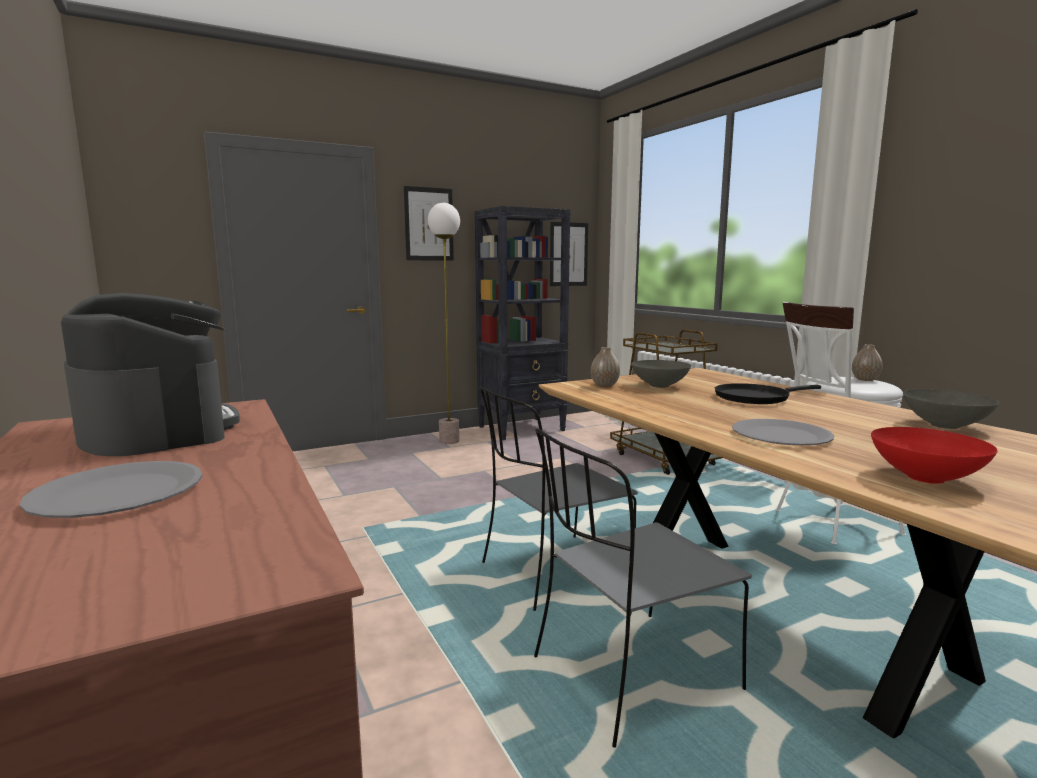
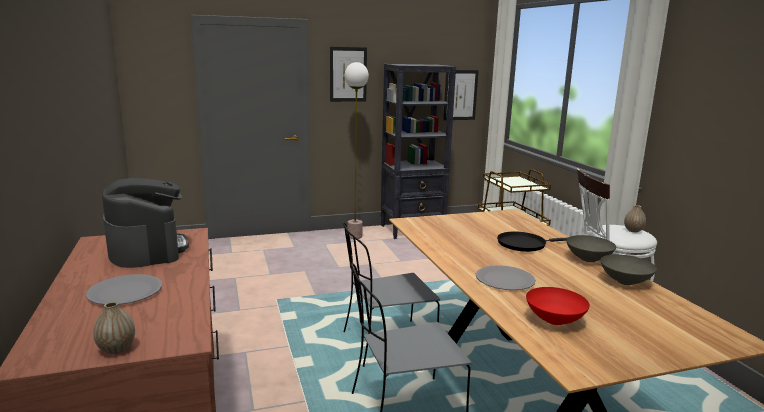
camera: 10 degrees right, 5 degrees up
vase [591,347,620,387] -> vase moved to [93,302,135,354]
grey bowl [631,360,691,388] -> grey bowl moved to [566,235,616,262]

